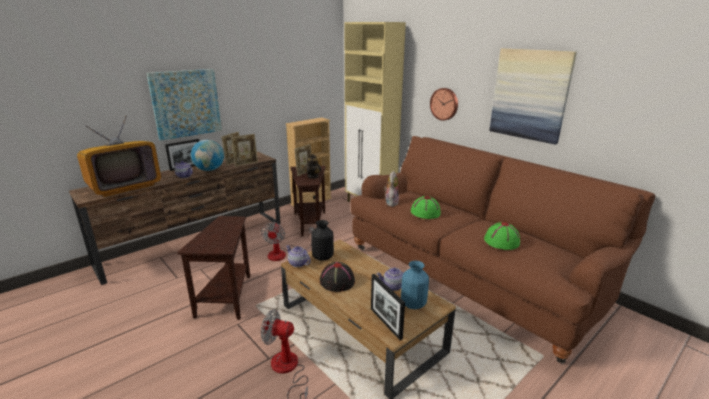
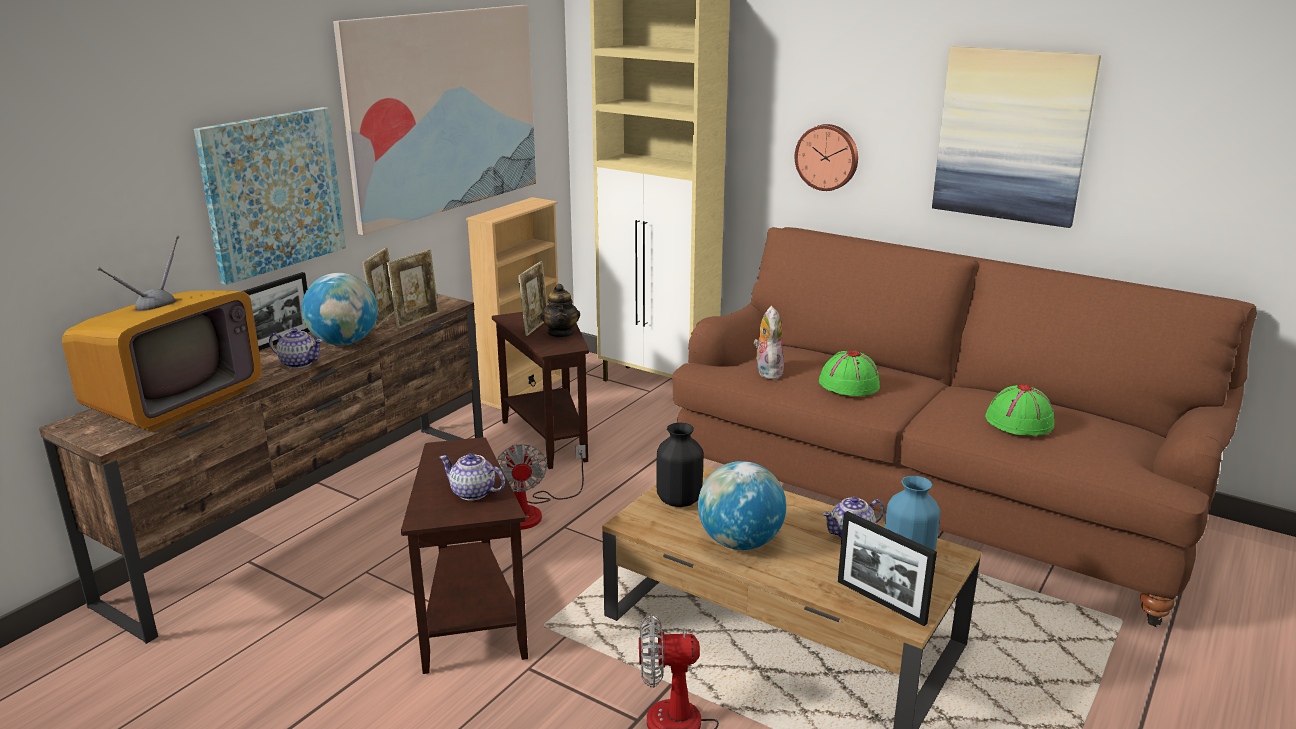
camera: 15 degrees left, 0 degrees up
teapot [286,245,311,267] -> teapot moved to [439,453,505,500]
black hat [320,262,355,292] -> globe [698,461,786,550]
none -> picture [333,5,536,235]

